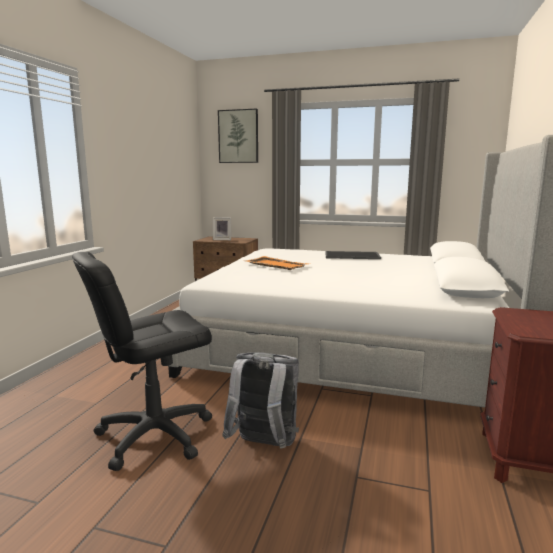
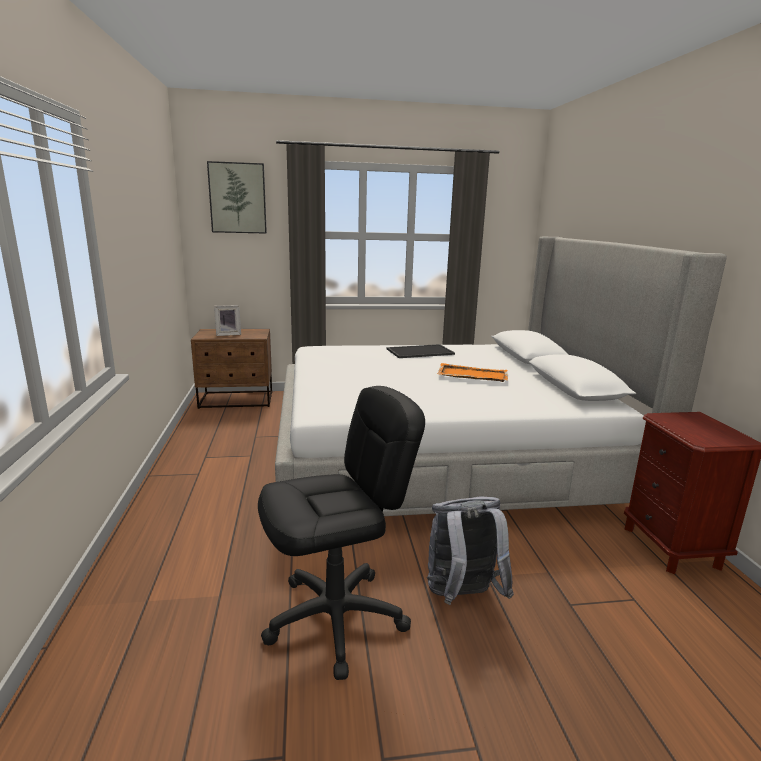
camera: 25 degrees left, 5 degrees up
black office chair [72,252,212,471] -> black office chair turned 150 degrees counterclockwise [258,386,425,680]
orange tray [244,256,309,270] -> orange tray moved to [437,363,508,382]

